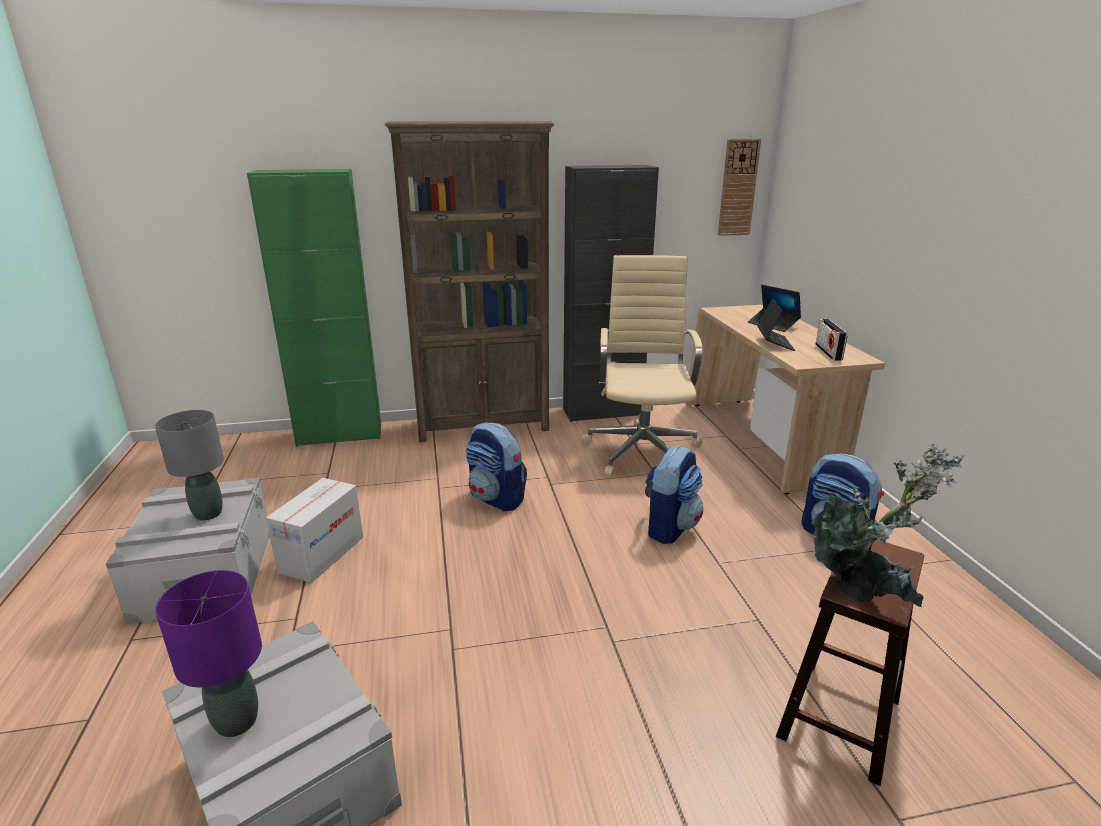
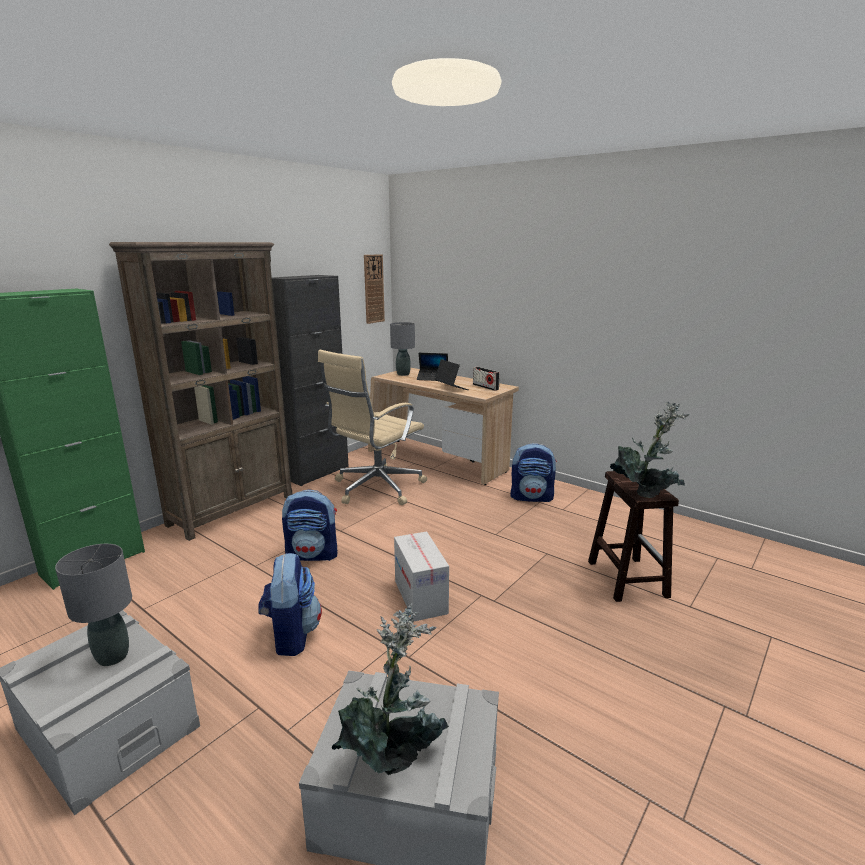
camera: 40 degrees left, 5 degrees down
purple table lamp [155,570,262,737] -> potted plant [332,603,449,775]
cardboard box [266,478,363,583] -> cardboard box moved to [394,531,449,621]
beige office chair [581,255,703,477] -> beige office chair turned 105 degrees counterclockwise [318,350,427,505]
backpack [645,445,703,544] -> backpack moved to [258,553,322,656]
none -> grey table lamp [390,322,415,376]

